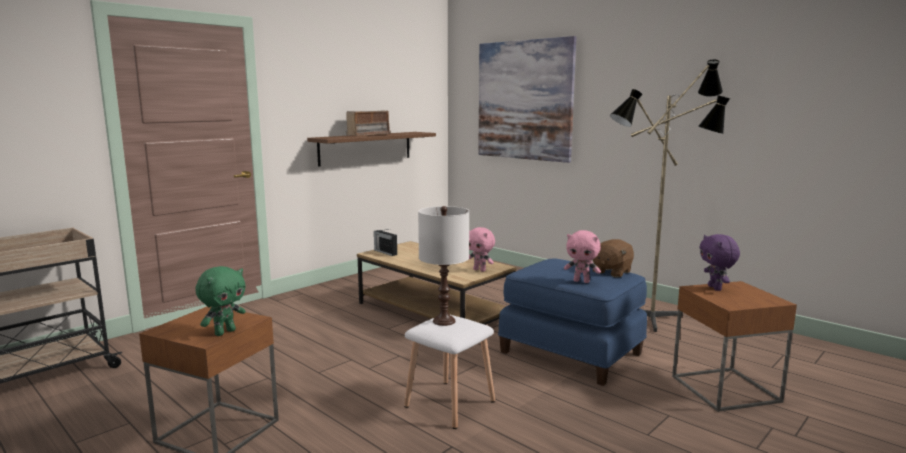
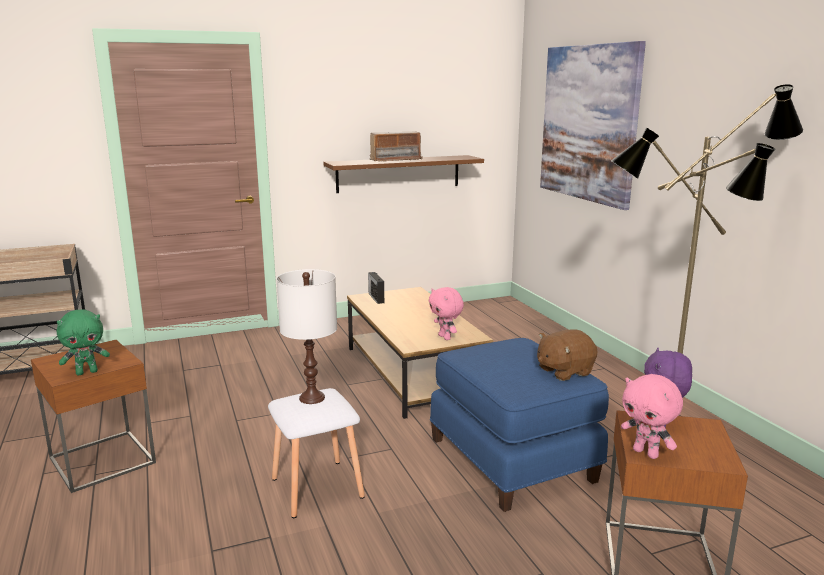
camera: 25 degrees right, 5 degrees up
pink plush toy [564,230,601,283] -> pink plush toy moved to [621,374,683,459]

